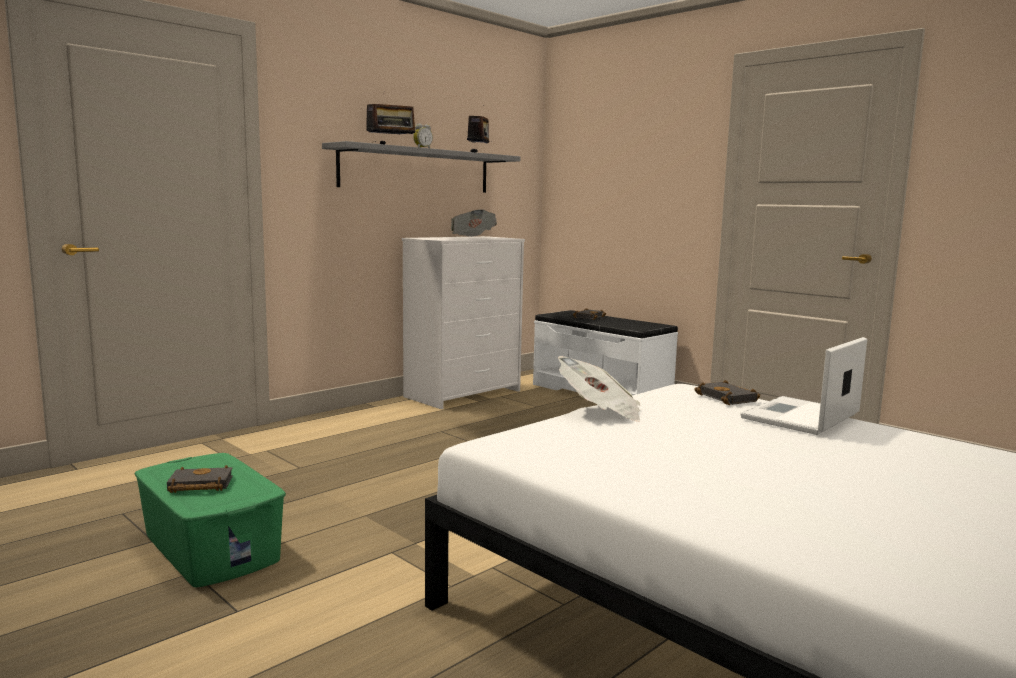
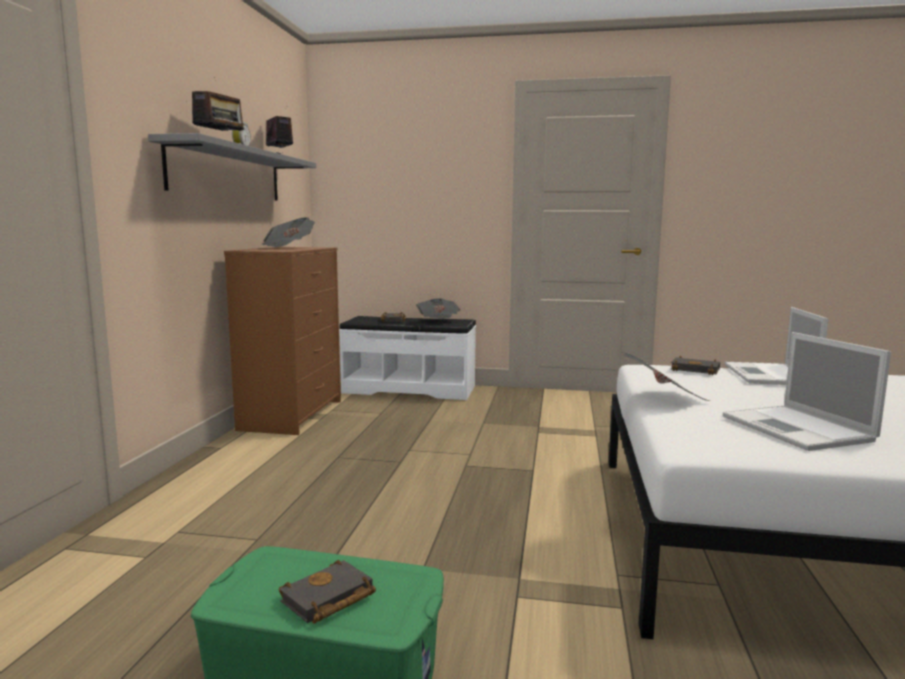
camera: 35 degrees left, 0 degrees up
white dresser [402,236,525,409] -> brown dresser [224,247,341,435]
none -> newspaper [416,298,460,319]
none -> laptop [723,332,891,451]

